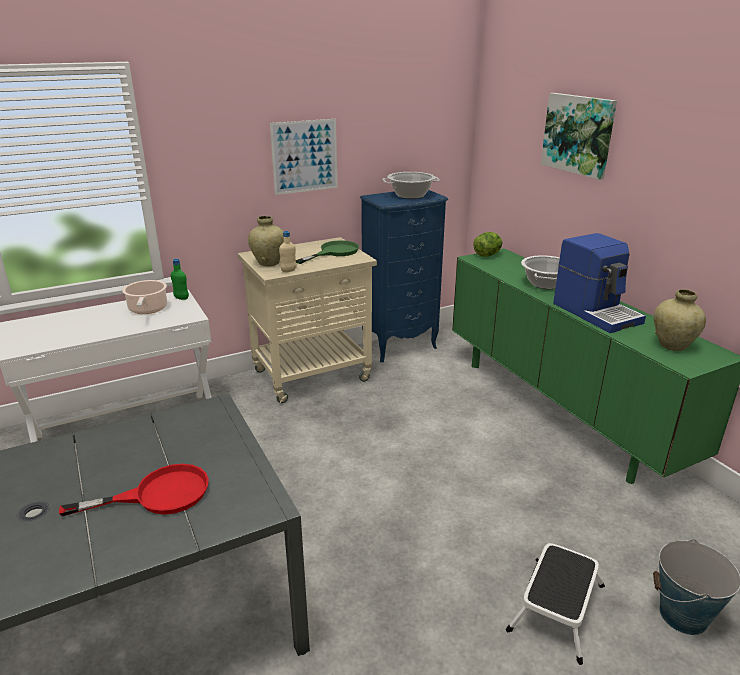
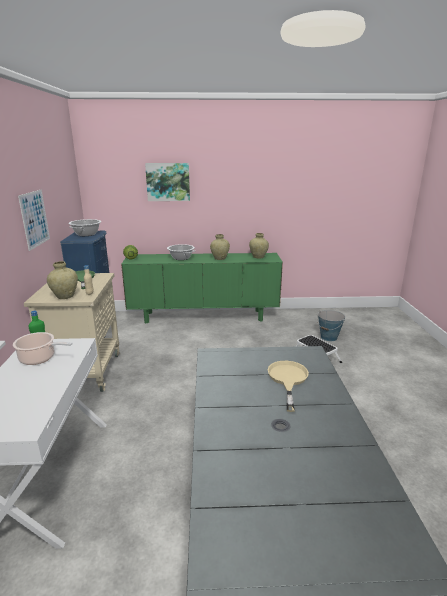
camera: 65 degrees left, 5 degrees down
red frying pan [59,464,209,516] -> beige frying pan [268,361,309,412]
coffee machine [553,233,646,333] -> beige vase [210,234,230,260]

